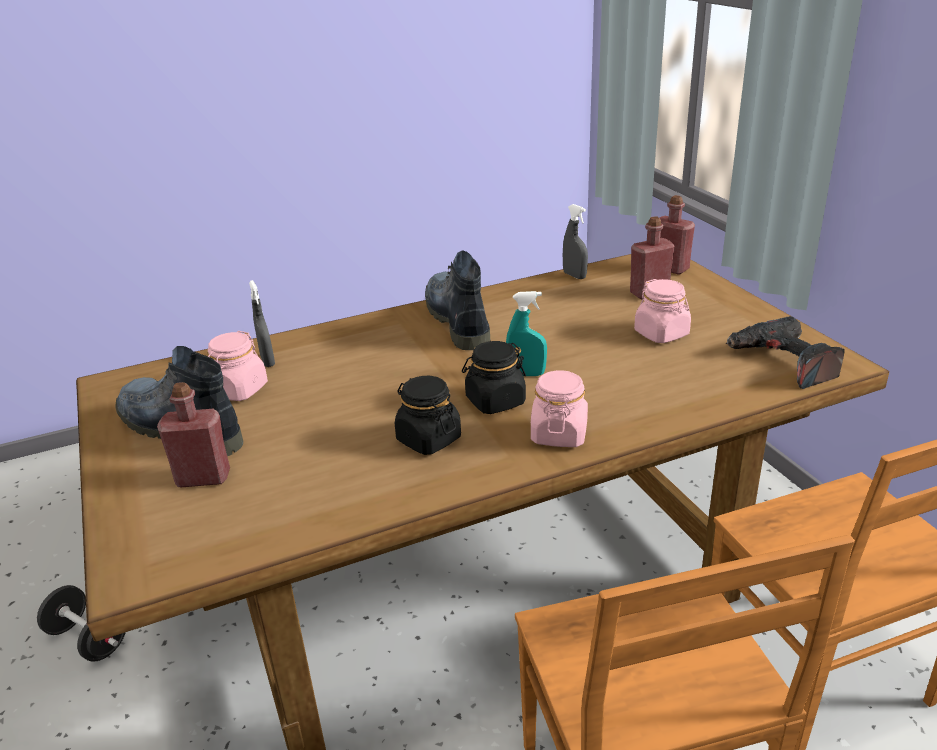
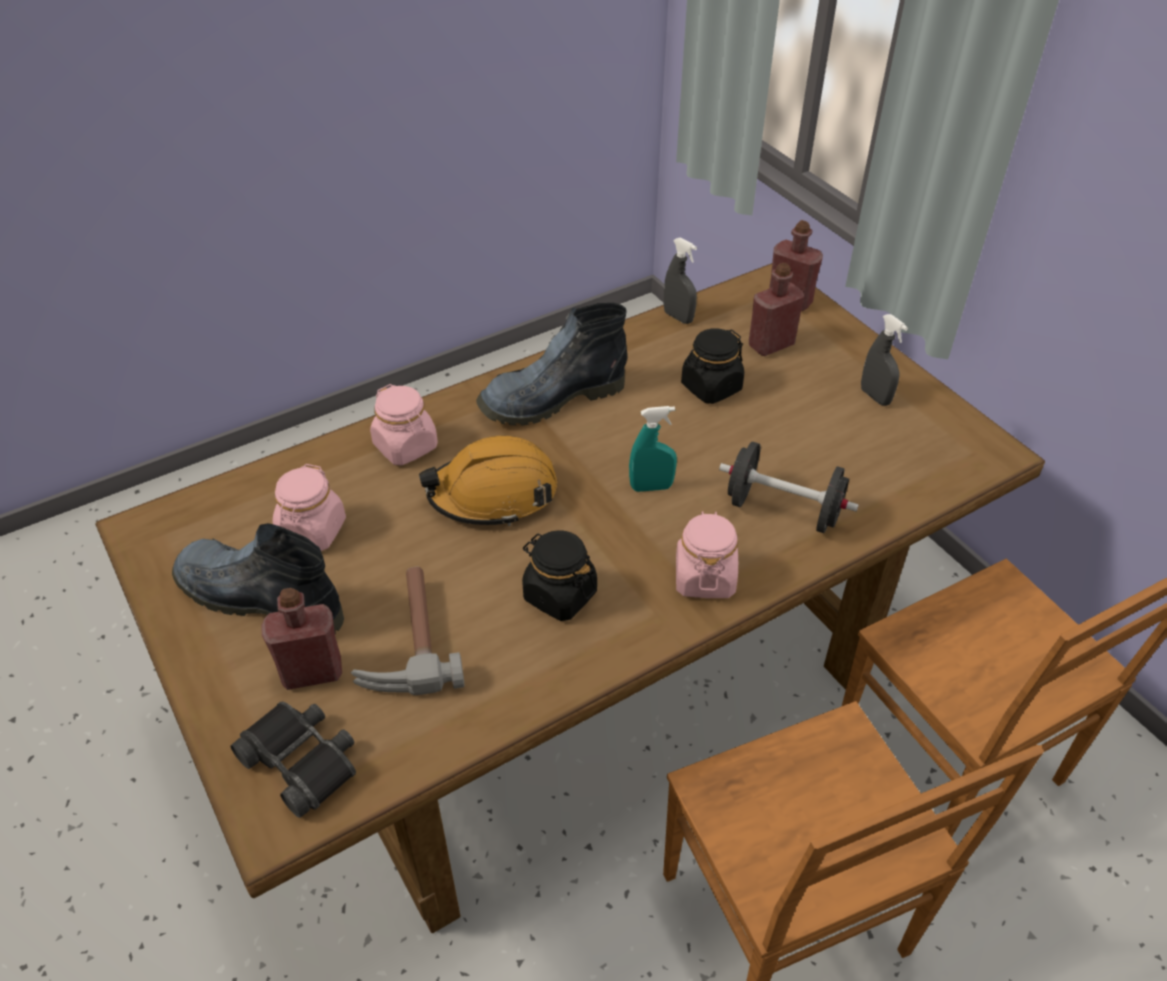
camera: 10 degrees left, 15 degrees up
black dumbbell [37,585,126,662] -> black dumbbell moved to [719,442,859,533]
grey spray bottle [249,280,275,367] -> grey spray bottle moved to [861,314,908,406]
boot [425,250,490,350] -> boot turned 90 degrees counterclockwise [476,303,627,426]
black jar [462,341,526,414] -> black jar moved to [681,328,744,404]
pink jar [634,279,691,343] -> pink jar moved to [370,384,438,465]
power drill [726,316,845,389] -> none
none -> black binoculars [230,701,356,818]
none -> hammer [351,567,464,695]
none -> orange hard hat [419,436,557,526]

